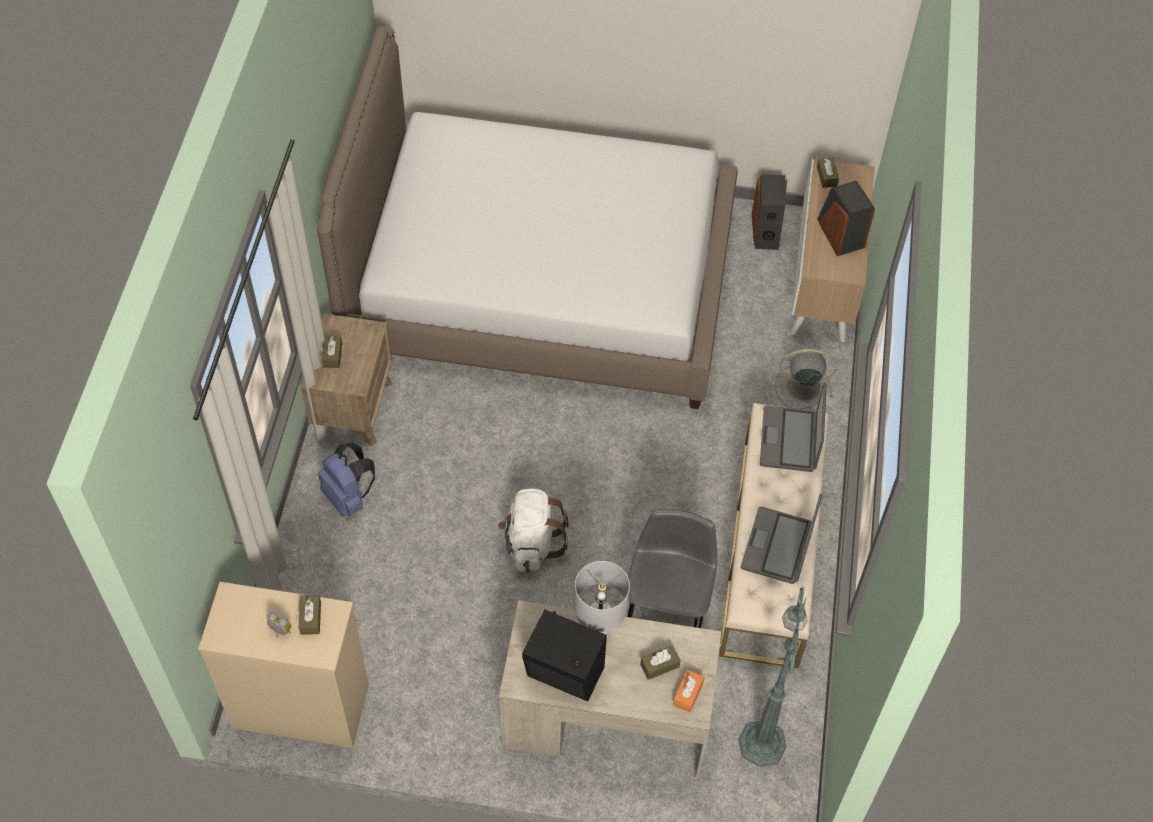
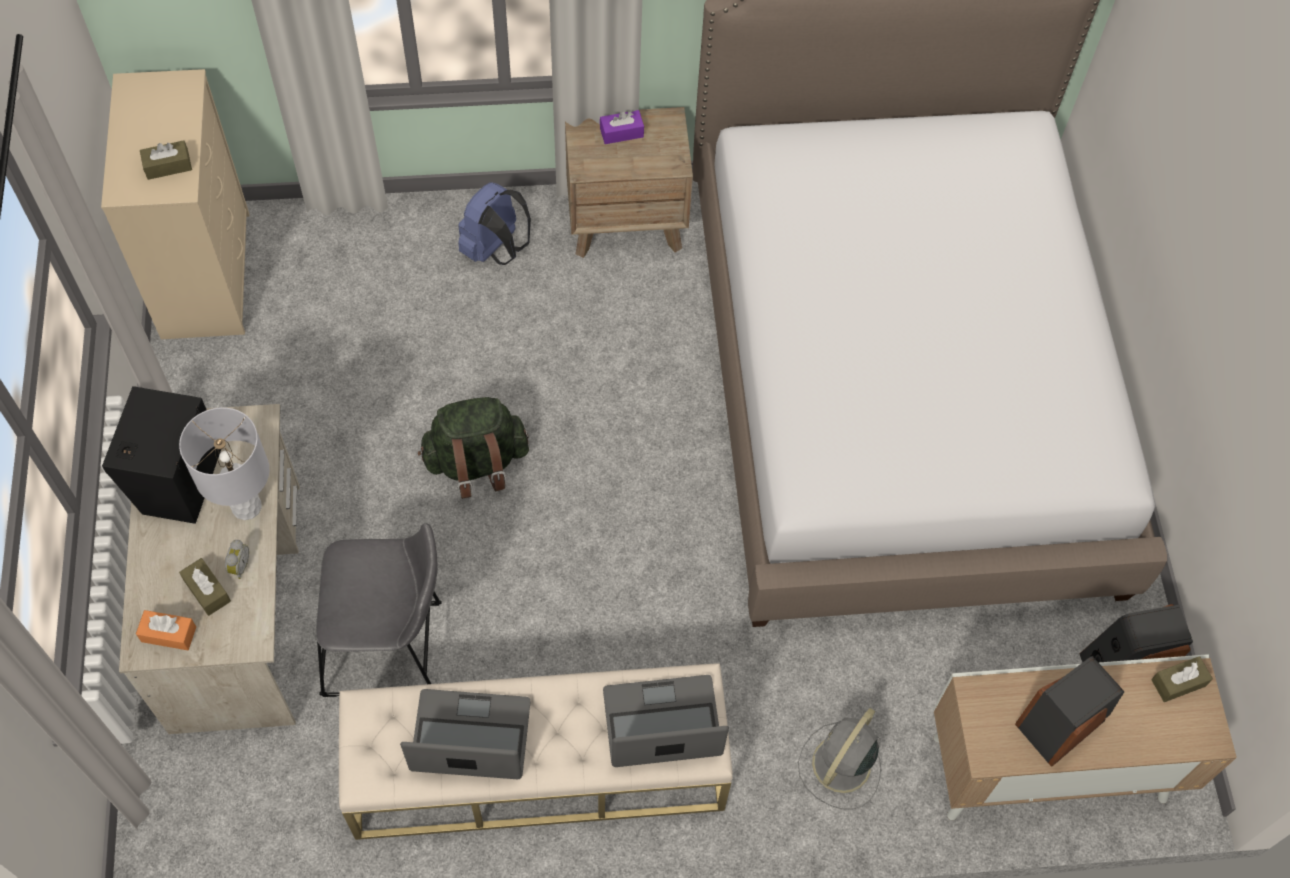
camera: 75 degrees right, 5 degrees up
alarm clock [267,613,291,637] -> alarm clock moved to [225,540,249,579]
brown tissue box [322,335,342,368] -> purple tissue box [600,110,644,144]
white backpack [498,489,569,572] -> green backpack [418,397,529,499]
green floor lamp [738,587,808,766] -> none
grey fan [775,349,836,409] -> grey fan turned 135 degrees counterclockwise [798,708,881,810]

